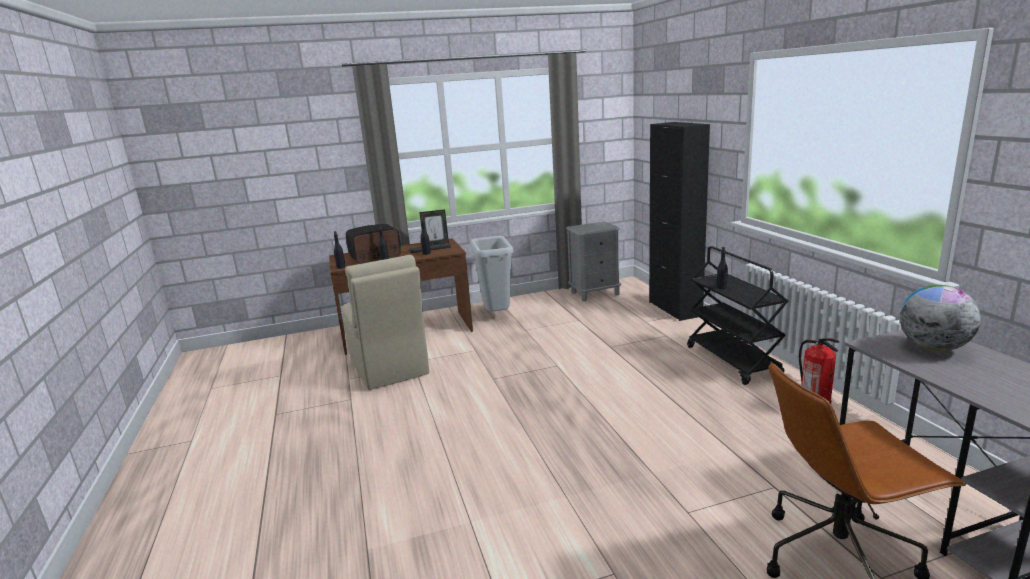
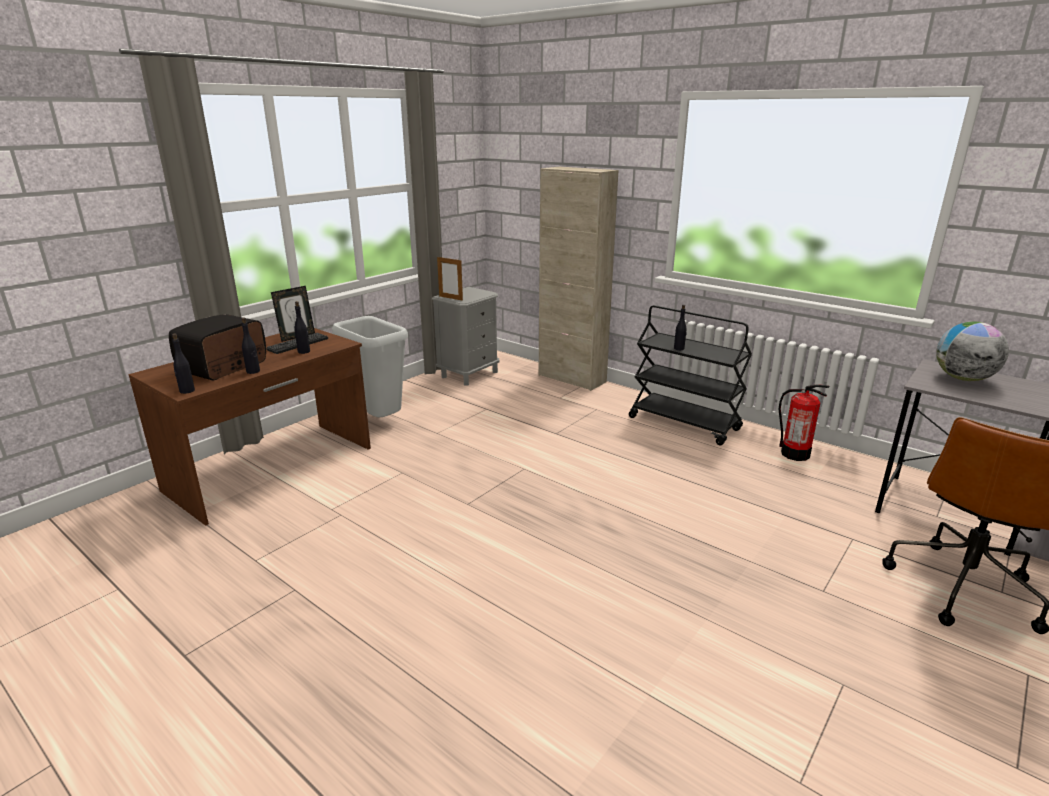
camera: 35 degrees left, 5 degrees up
beige chair [342,255,429,390] -> none
black cabinet [649,122,710,321] -> beige cabinet [539,167,619,391]
none -> picture frame [437,256,463,301]

